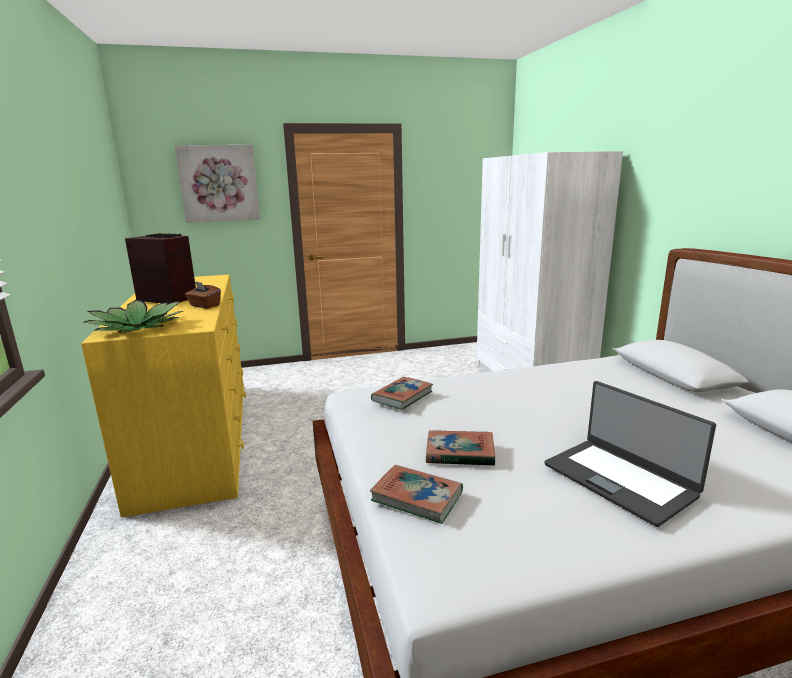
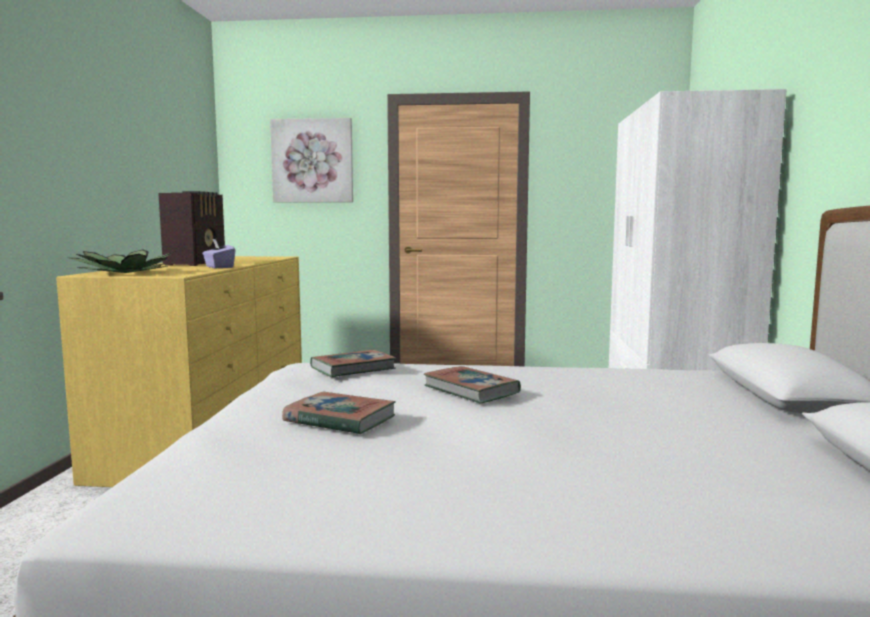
camera: 20 degrees right, 10 degrees down
radio [125,233,196,304] -> radio turned 60 degrees clockwise [158,191,225,266]
brown tissue box [185,281,221,309] -> purple tissue box [202,239,235,268]
book [370,465,463,524] -> book moved to [424,366,521,403]
laptop [545,381,716,527] -> none

